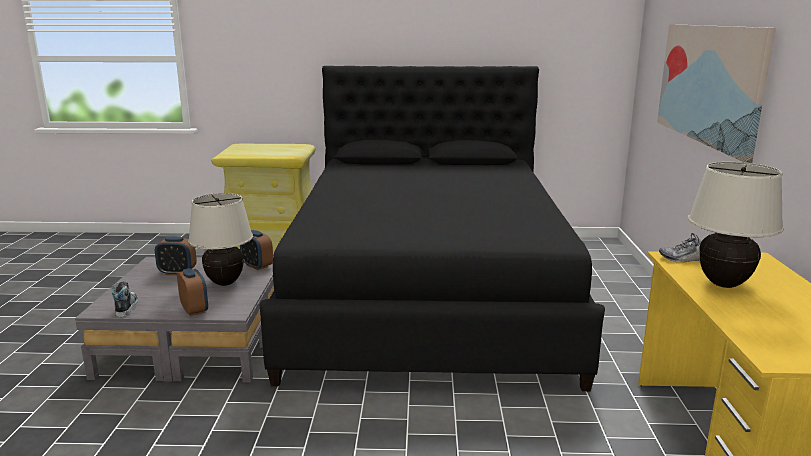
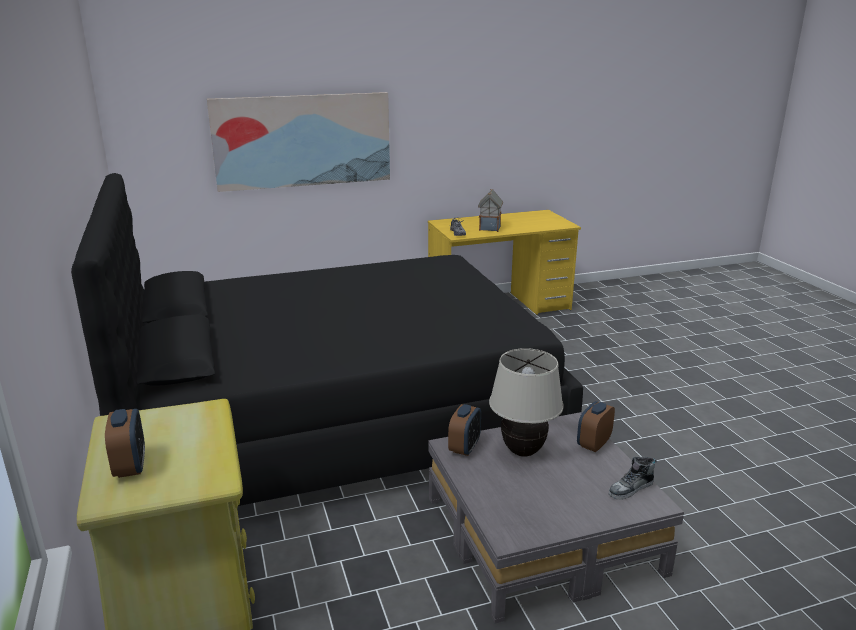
camera: 110 degrees left, 5 degrees up
alarm clock [155,237,197,275] -> alarm clock moved to [105,409,145,478]
beige table lamp [688,162,783,288] -> toy house [478,189,503,232]

